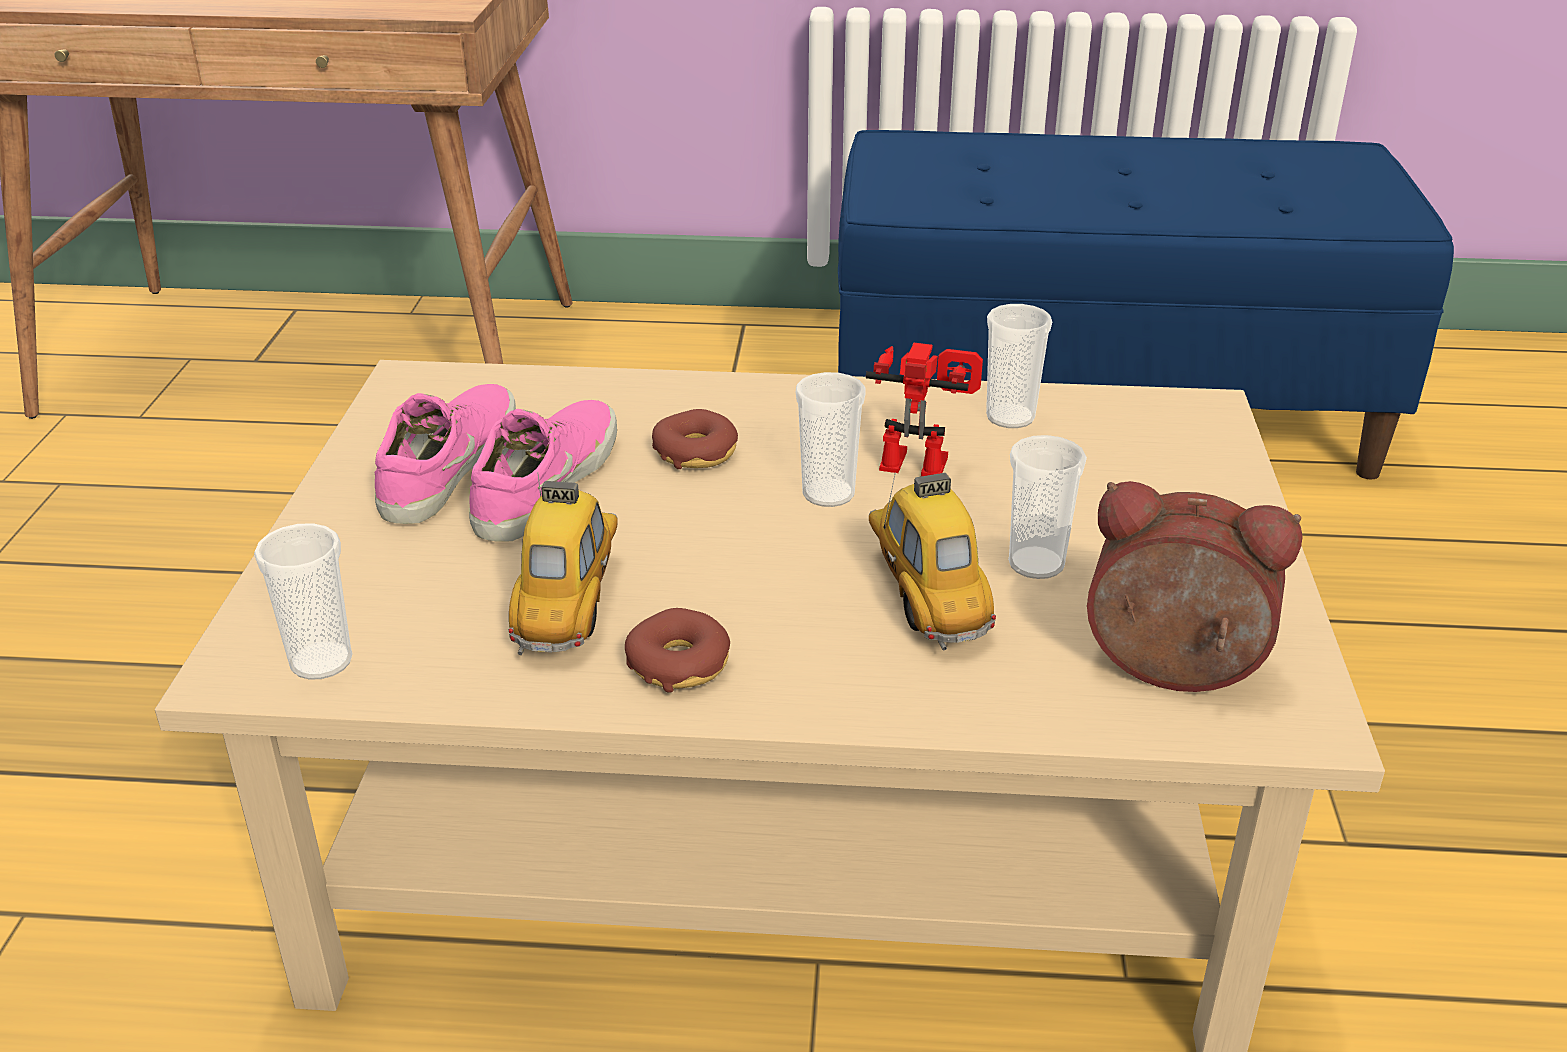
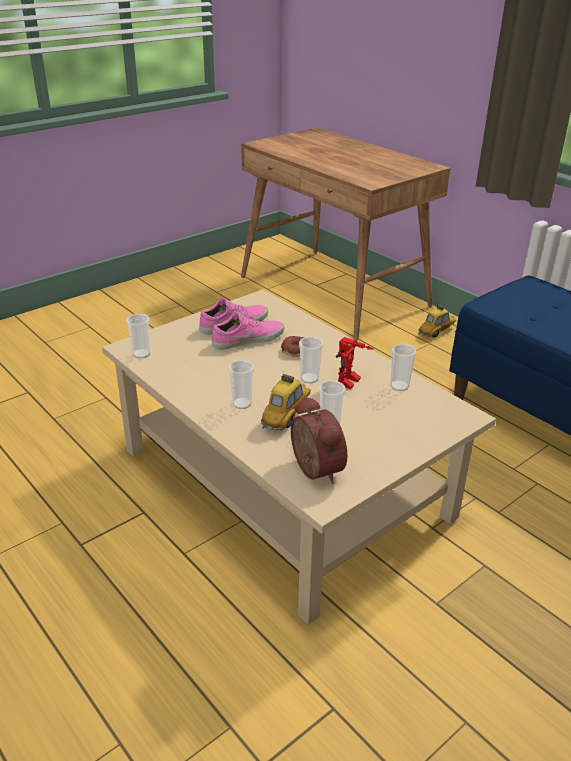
camera: 45 degrees right, 0 degrees up
toy car [509,472,618,655] -> toy car moved to [418,305,456,338]
donut [625,608,730,693] -> none
toy robot [866,343,983,476] -> toy robot turned 60 degrees clockwise [336,337,373,389]
none -> cup [229,360,254,409]

